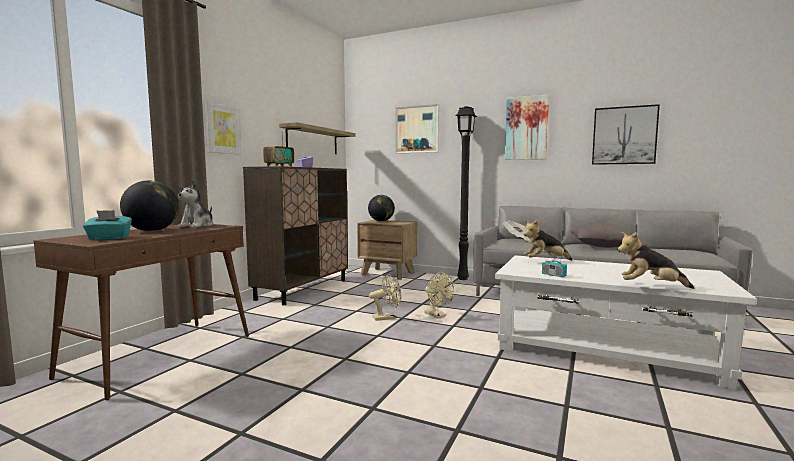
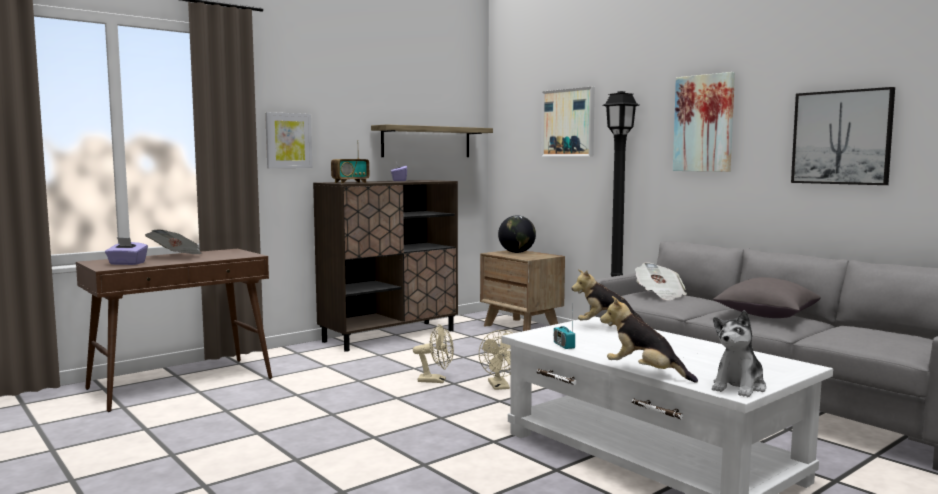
camera: 25 degrees right, 0 degrees up
turquoise tissue box [83,210,132,240] -> purple tissue box [105,237,148,265]
globe [120,181,179,231] -> newspaper [145,229,202,254]
plush toy [178,181,213,228] -> plush toy moved to [712,310,766,397]

